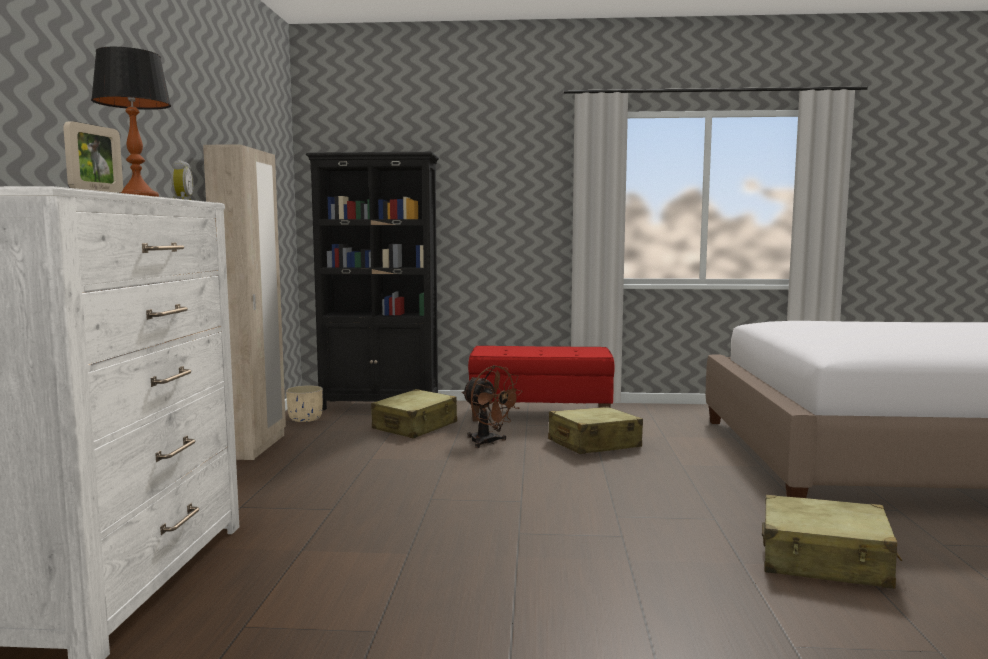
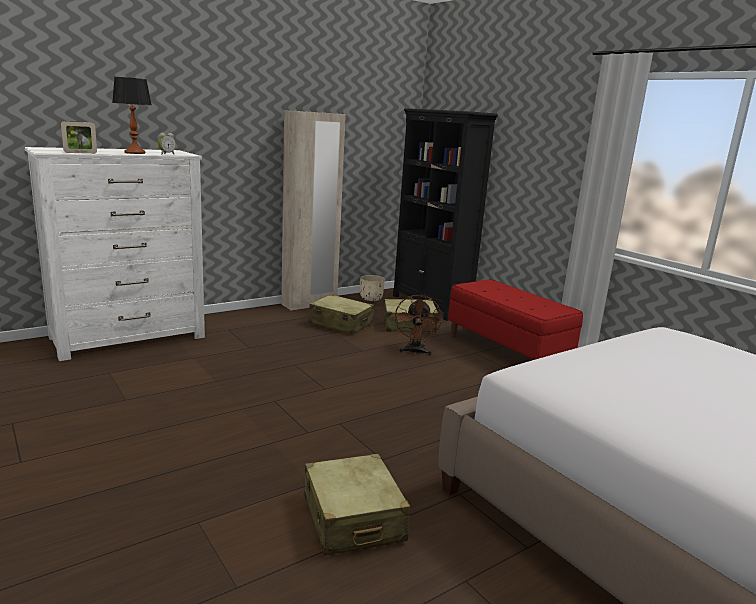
camera: 50 degrees right, 10 degrees up
beige suitcase [548,407,643,454] -> beige suitcase moved to [309,294,374,335]

